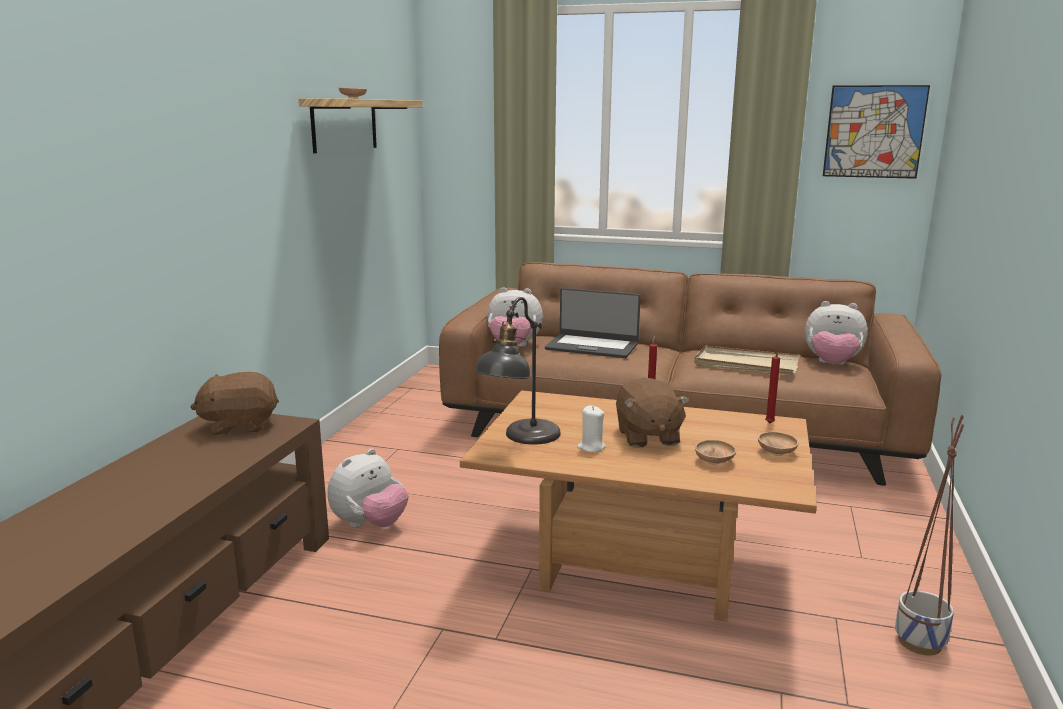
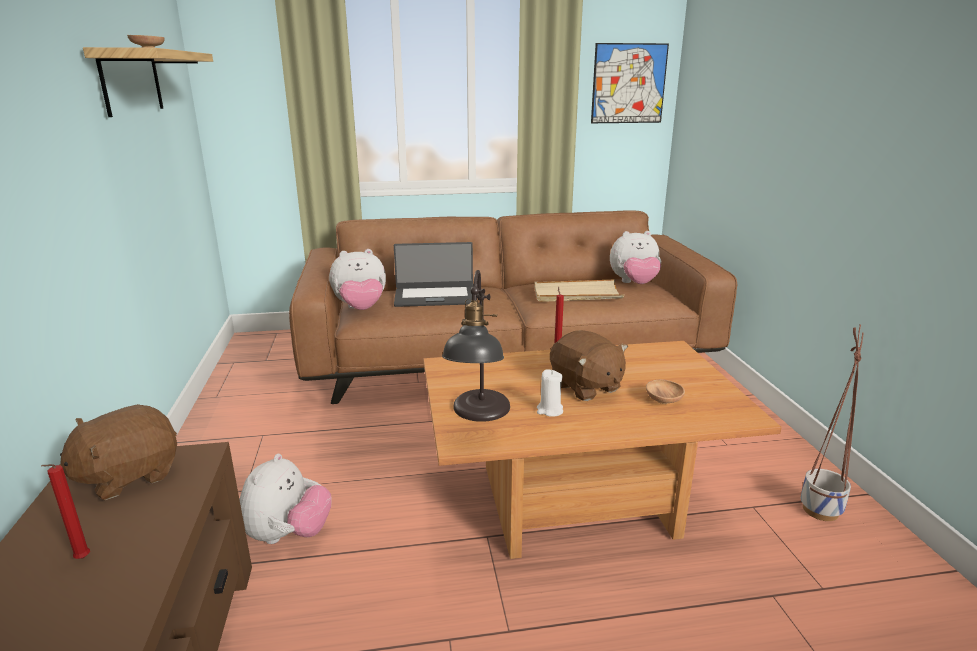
camera: 25 degrees left, 5 degrees up
brown bowl [758,432,799,456] -> none
red candle [765,352,780,423] -> red candle moved to [41,464,90,559]

